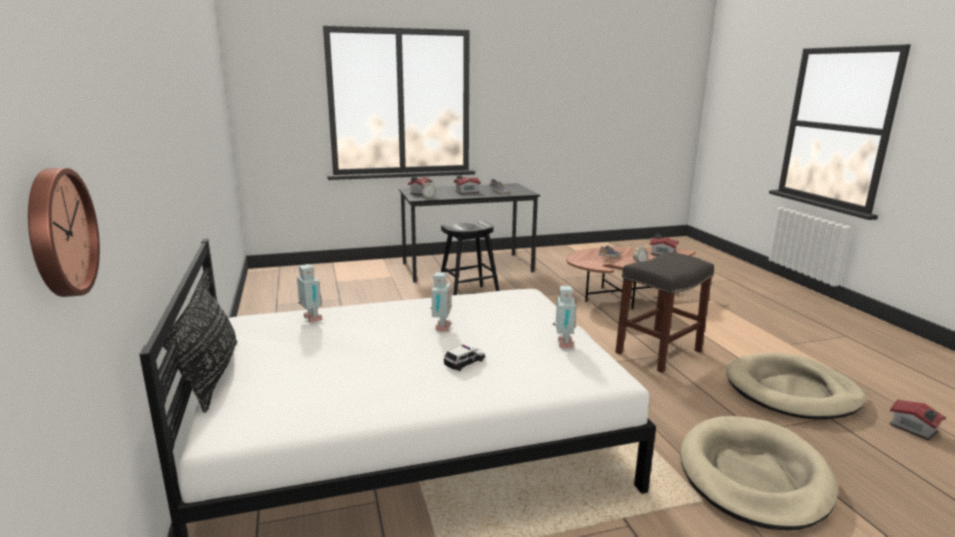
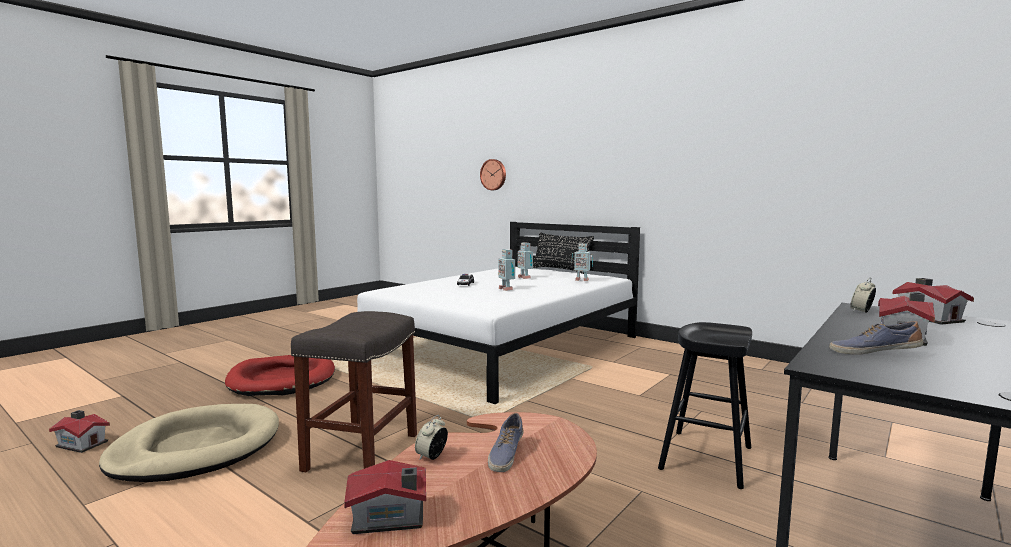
camera: 145 degrees right, 10 degrees down
toy robot [553,286,577,348] -> toy robot moved to [518,243,533,279]
beige dog bed [680,416,838,531] -> red dog bed [225,355,335,396]

